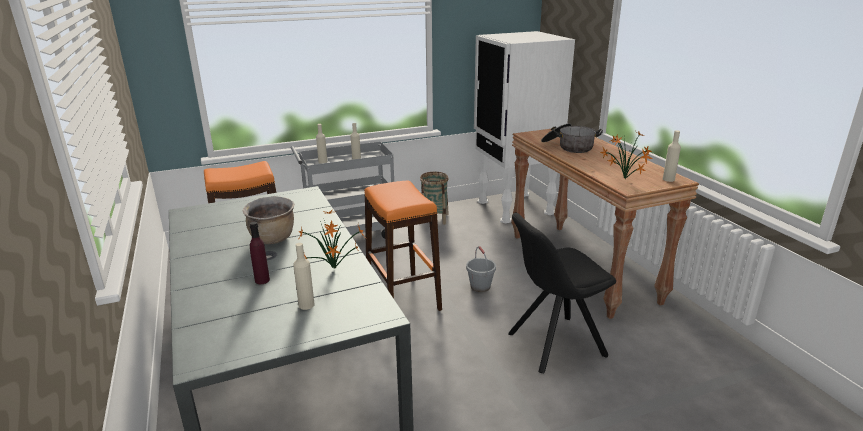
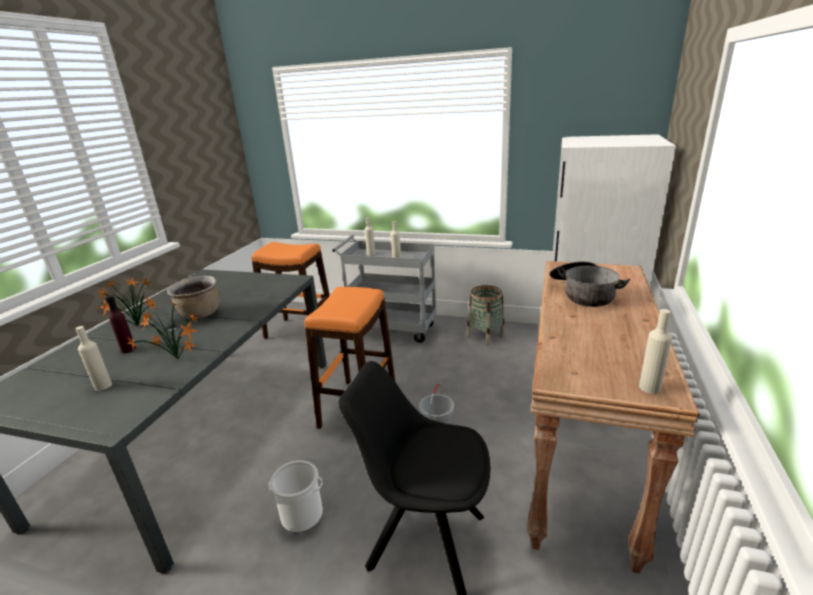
camera: 40 degrees right, 0 degrees up
potted plant [600,132,653,179] -> potted plant moved to [97,277,157,326]
none -> bucket [268,460,323,533]

